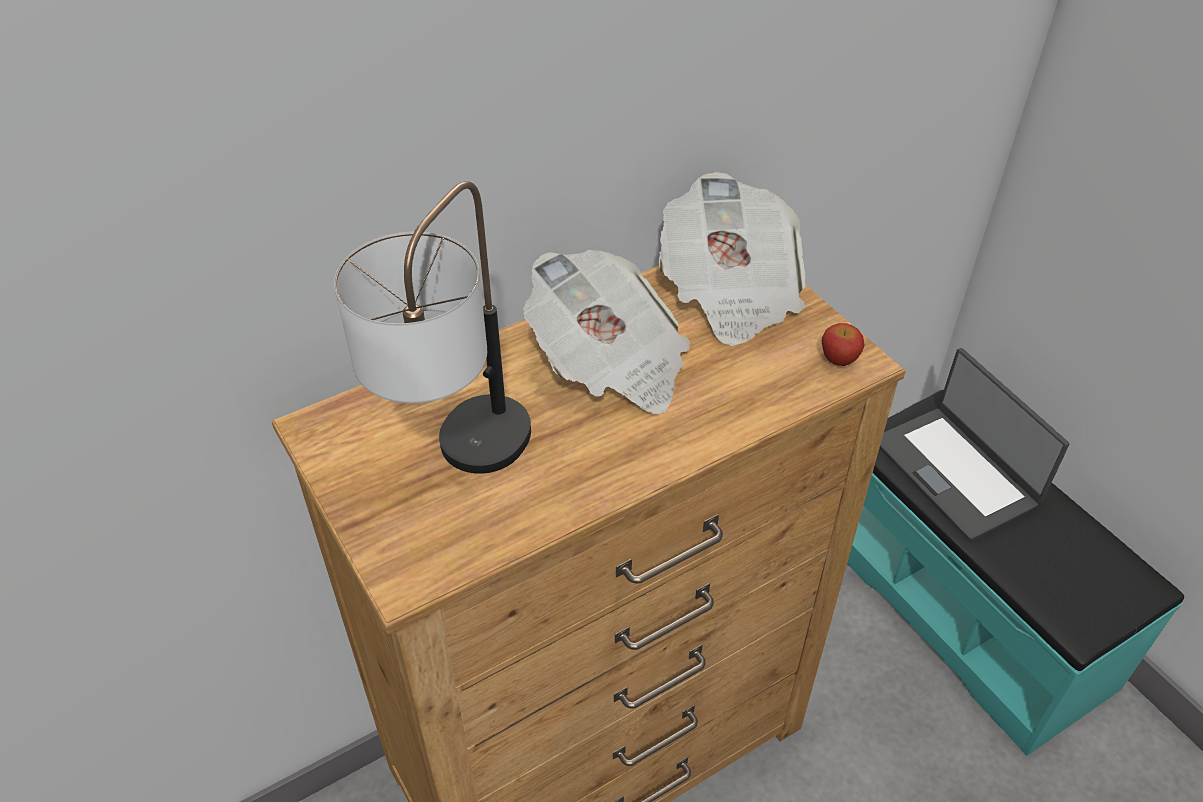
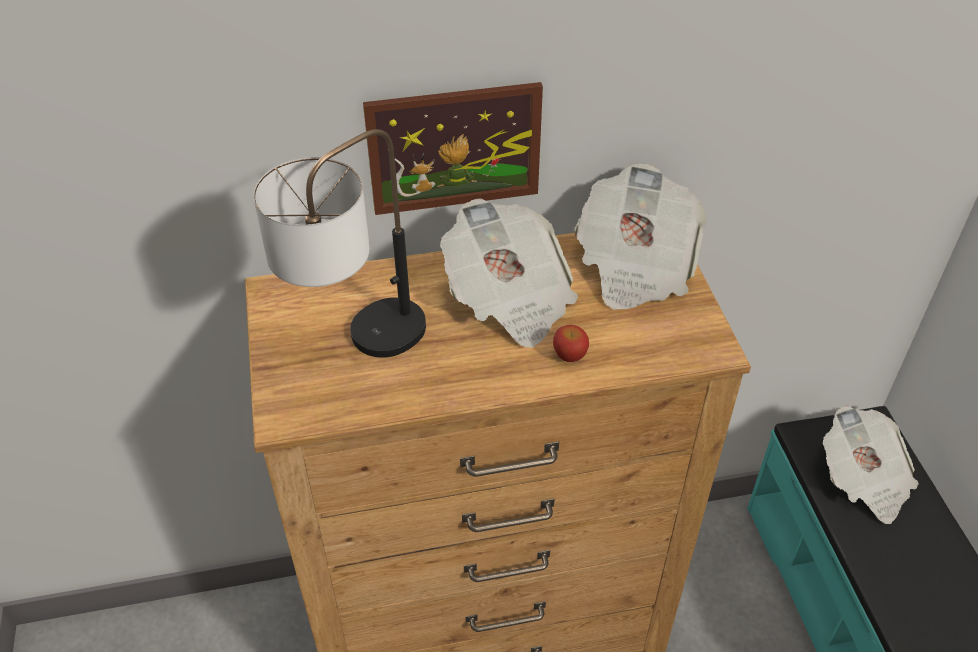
camera: 20 degrees right, 0 degrees up
apple [822,323,865,366] -> apple moved to [553,325,589,362]
laptop [880,348,1069,541] -> newspaper [823,405,919,524]
none -> picture [363,82,543,215]

